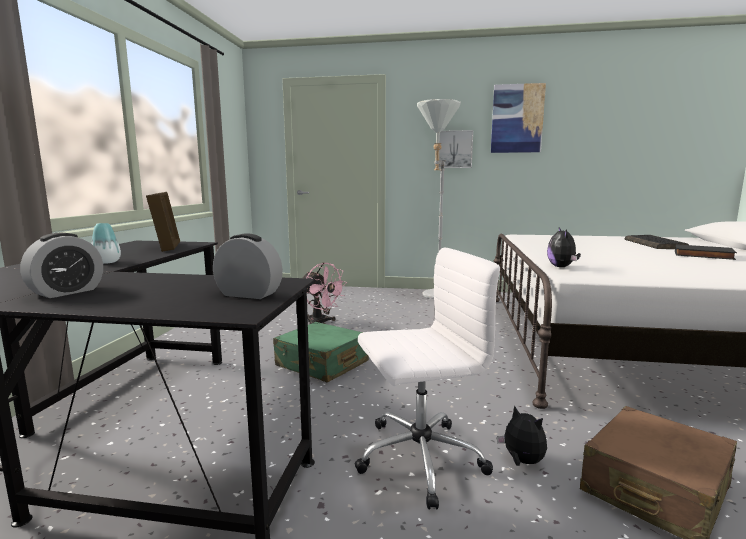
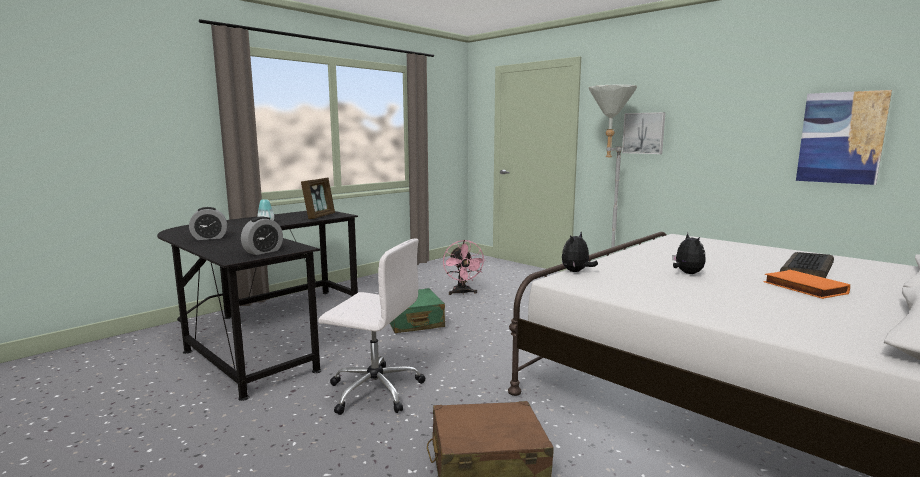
camera: 35 degrees right, 0 degrees up
alarm clock [213,233,283,299] -> alarm clock turned 75 degrees clockwise [241,217,283,255]
picture [491,83,546,153] -> picture moved to [796,90,892,185]
plush toy [497,405,547,466] -> plush toy moved to [672,233,706,274]
black book [675,244,737,260] -> orange book [764,270,850,299]

